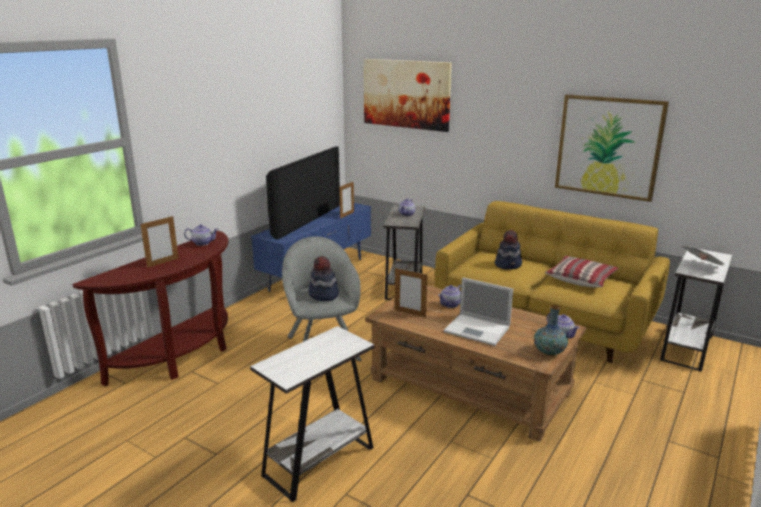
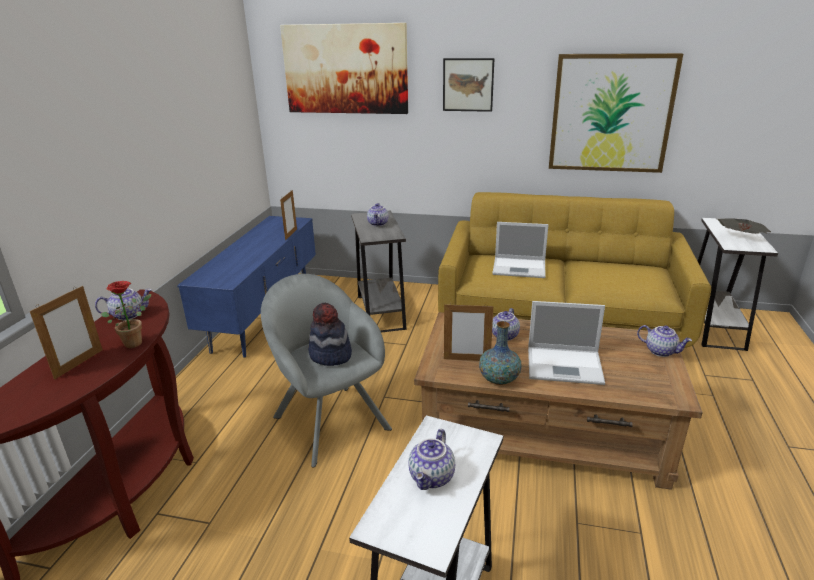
camera: 20 degrees left, 5 degrees up
television [266,146,340,240] -> none
hat [495,230,522,270] -> laptop [492,222,549,278]
vase [534,305,568,356] -> vase moved to [479,321,521,385]
pillow [545,256,618,287] -> none
none -> potted plant [101,281,151,348]
none -> teapot [408,429,455,490]
none -> picture [443,58,495,112]

